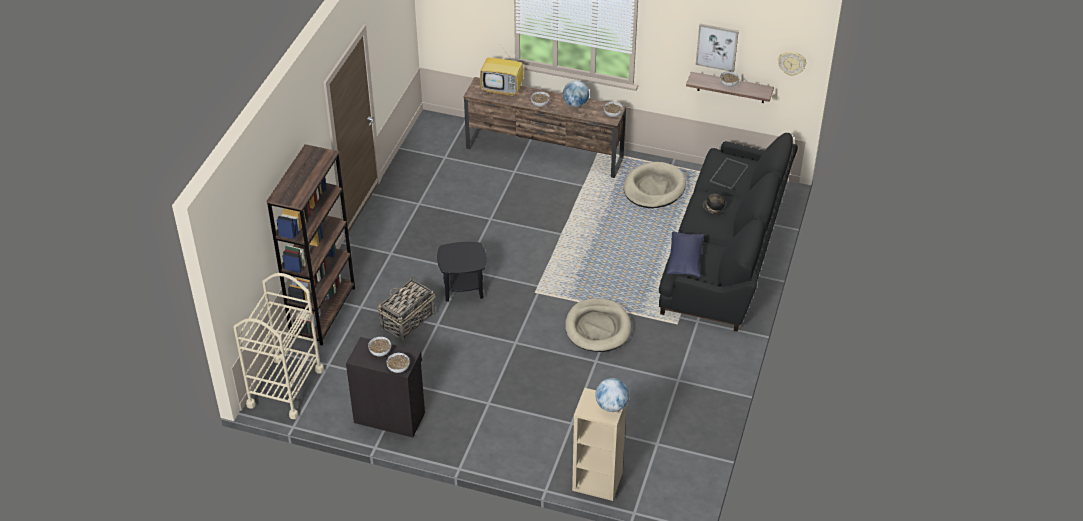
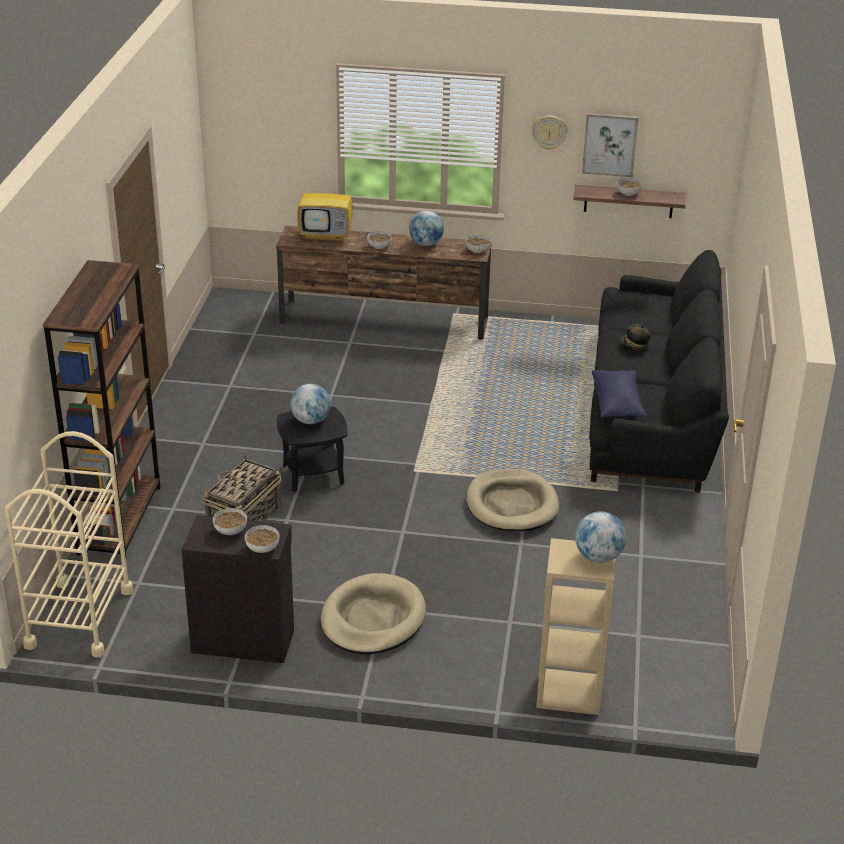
camera: 10 degrees left, 10 degrees down
beige dog bed [624,162,686,208] -> beige dog bed moved to [321,573,426,655]
tray [710,158,749,190] -> none
wall clock [778,52,806,76] -> wall clock moved to [532,115,568,150]
none -> globe [290,384,331,424]

